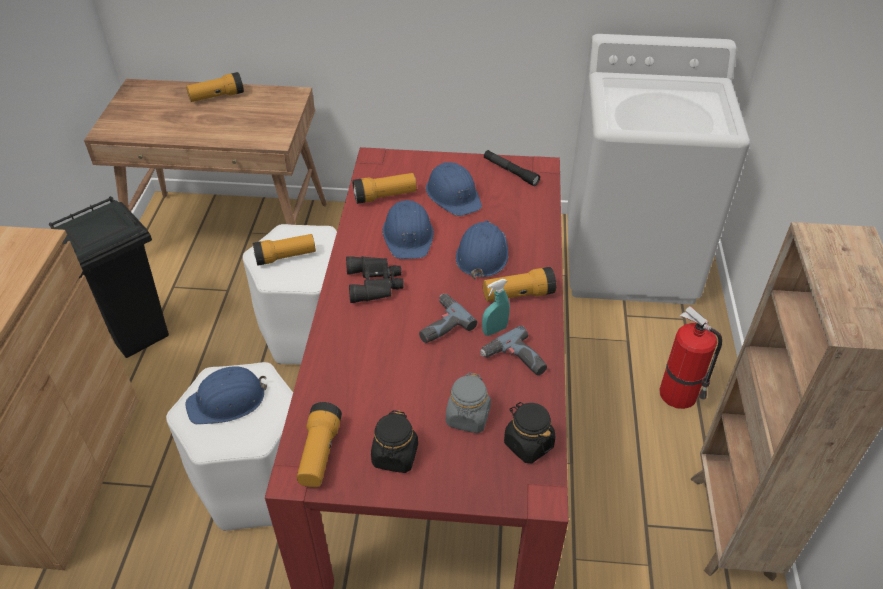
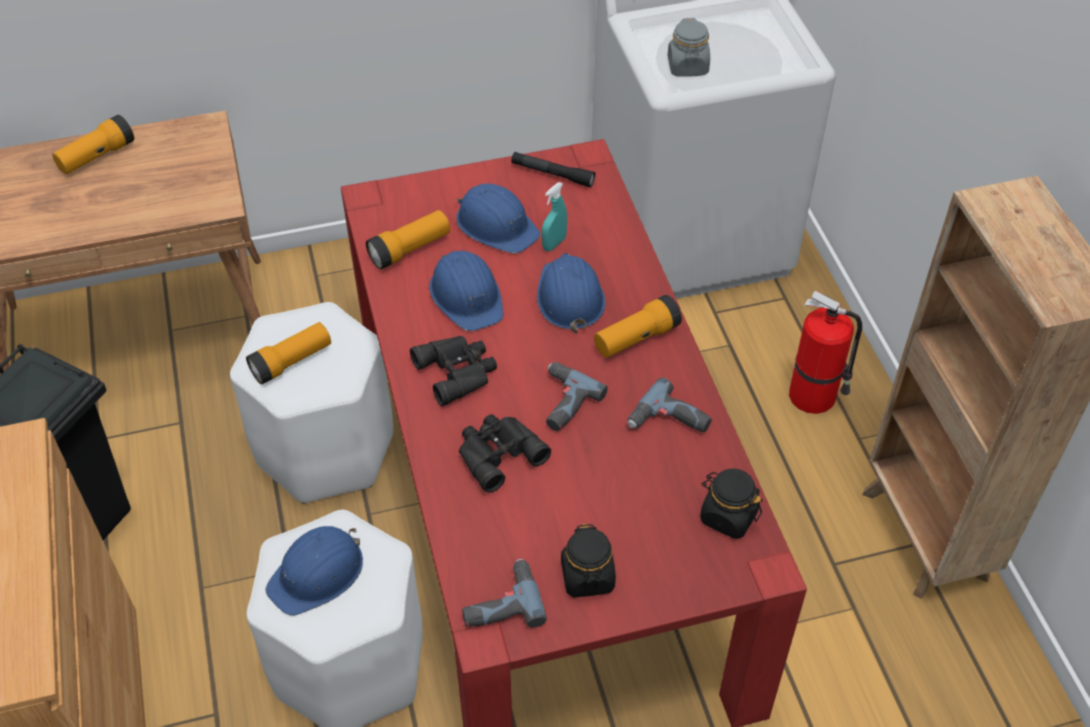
camera: 20 degrees left, 5 degrees up
flashlight [297,402,342,487] -> power drill [462,559,547,627]
grey jar [446,373,491,433] -> grey jar moved to [668,18,710,77]
turquoise spray bottle [482,279,510,336] -> turquoise spray bottle moved to [542,182,567,251]
none -> black binoculars [459,414,551,493]

